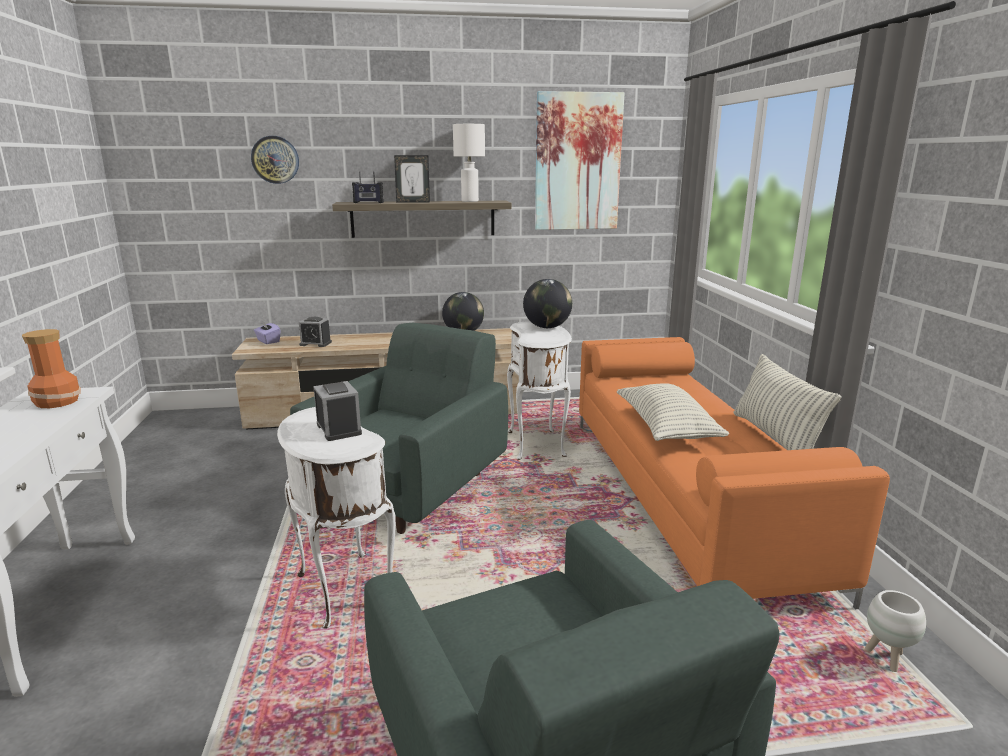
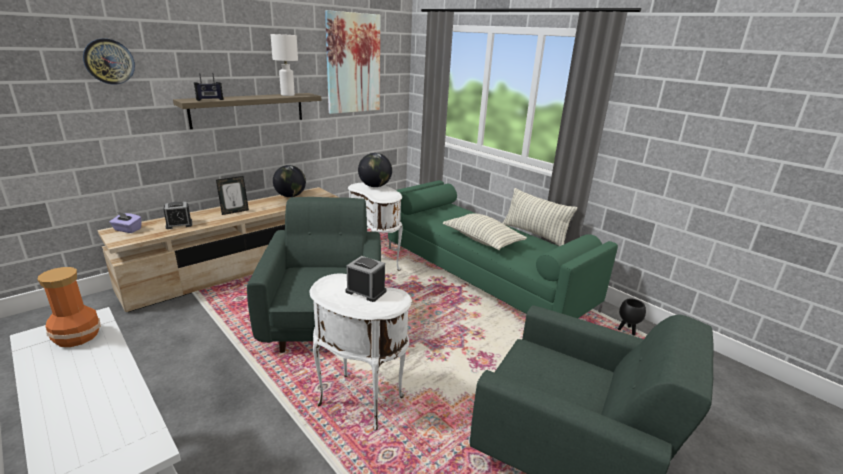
camera: 35 degrees left, 5 degrees up
picture frame [394,155,430,203] -> picture frame moved to [216,176,249,215]
orange sofa [579,337,890,610] -> green sofa [388,180,618,318]
white planter [865,590,926,672] -> black planter [618,298,646,336]

